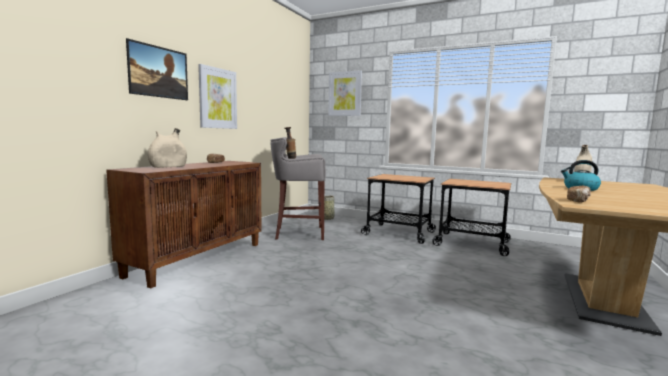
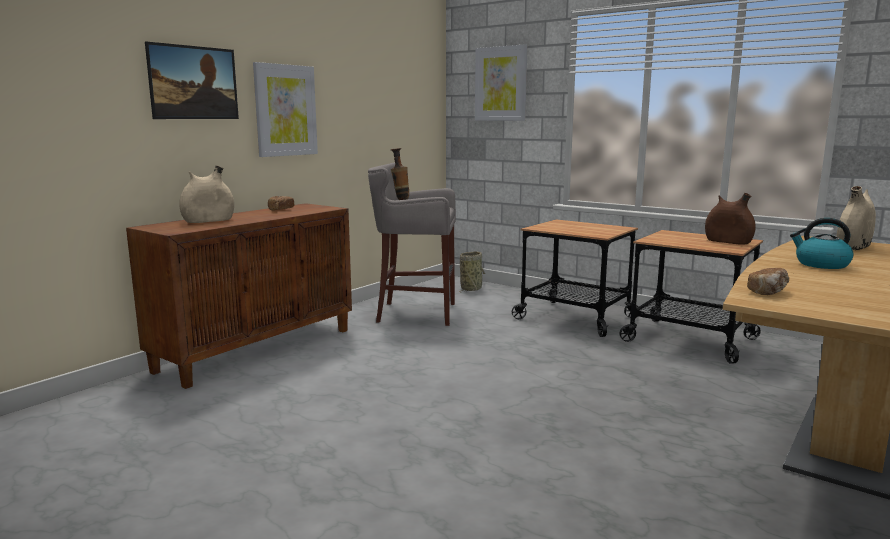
camera: 10 degrees right, 5 degrees up
none -> brown vase [705,193,756,245]

